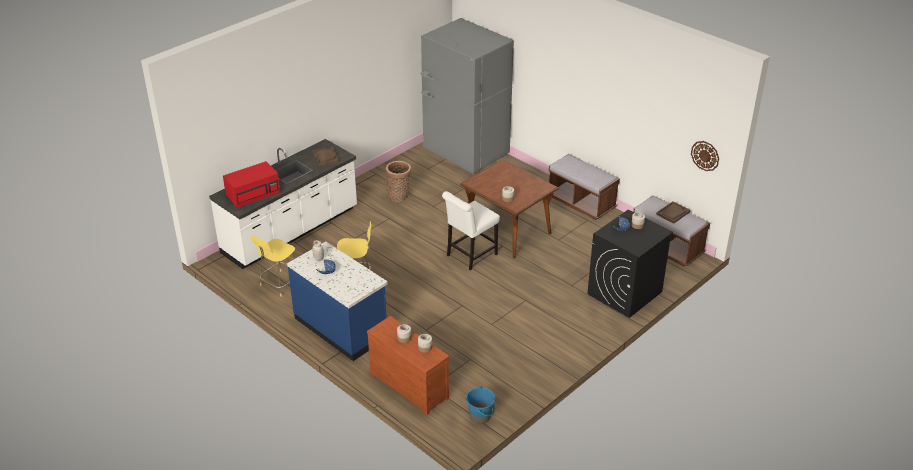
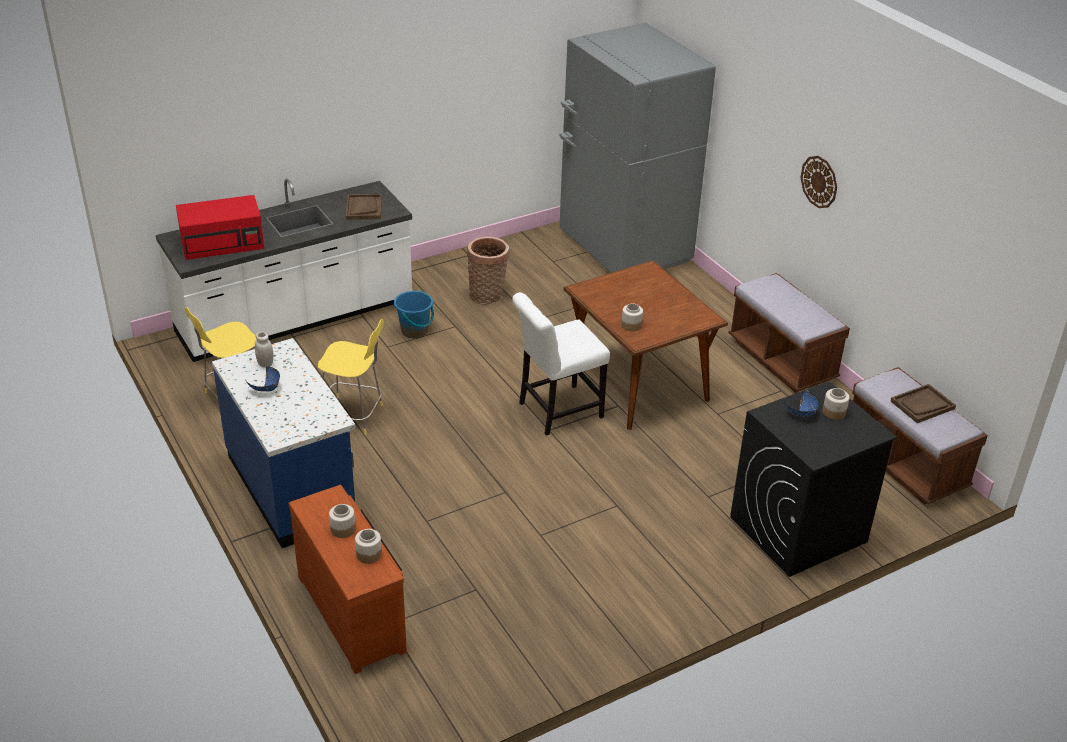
camera: 15 degrees right, 0 degrees up
blue bucket [466,386,496,424] -> blue bucket moved to [394,291,434,338]
wall clock [691,141,719,171] -> wall clock moved to [800,156,837,208]

